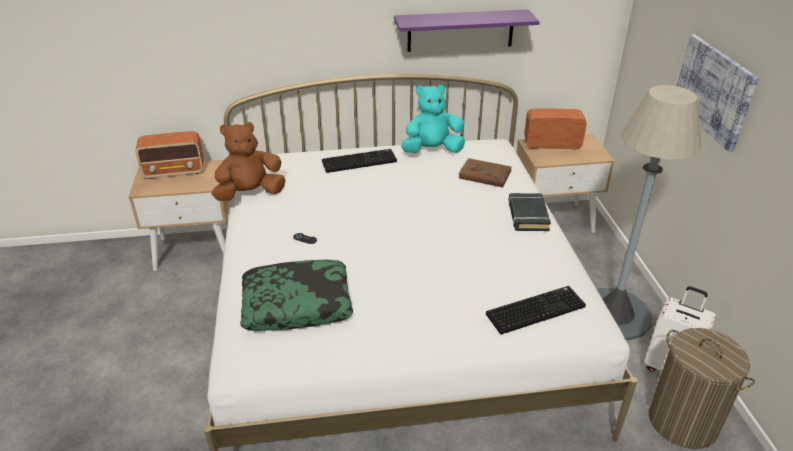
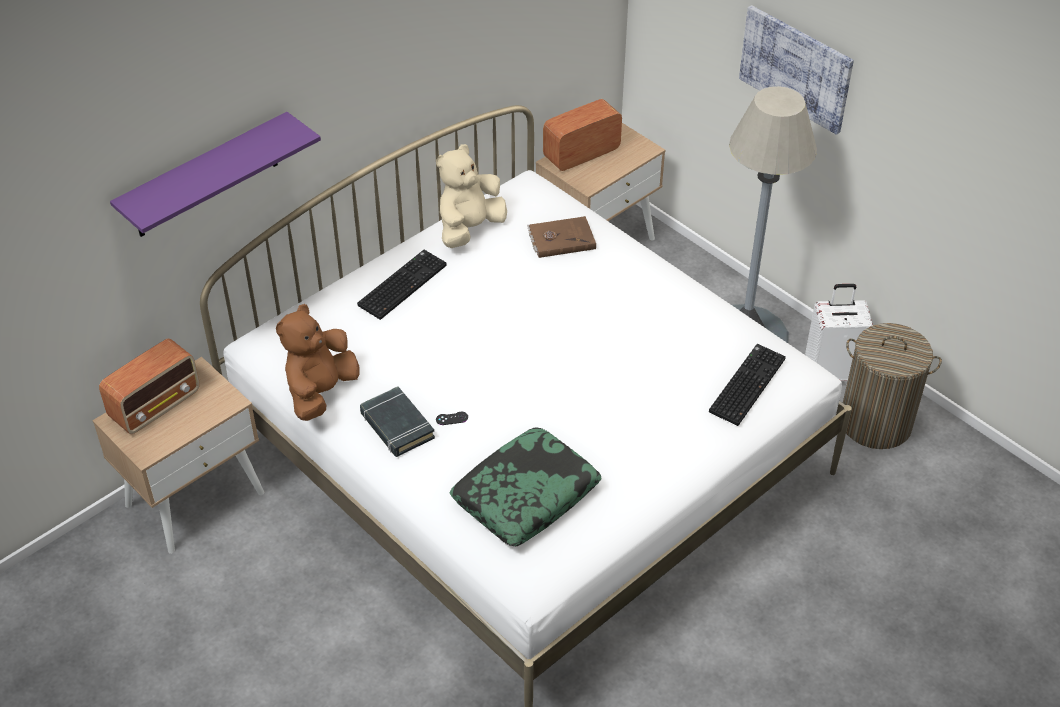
camera: 35 degrees left, 10 degrees up
purple shelf [394,9,540,52] -> purple shelf moved to [110,112,321,237]
turquoise plush toy [401,85,465,153] -> beige plush toy [436,144,507,248]
black book [508,193,551,231] -> black book moved to [360,386,435,457]

